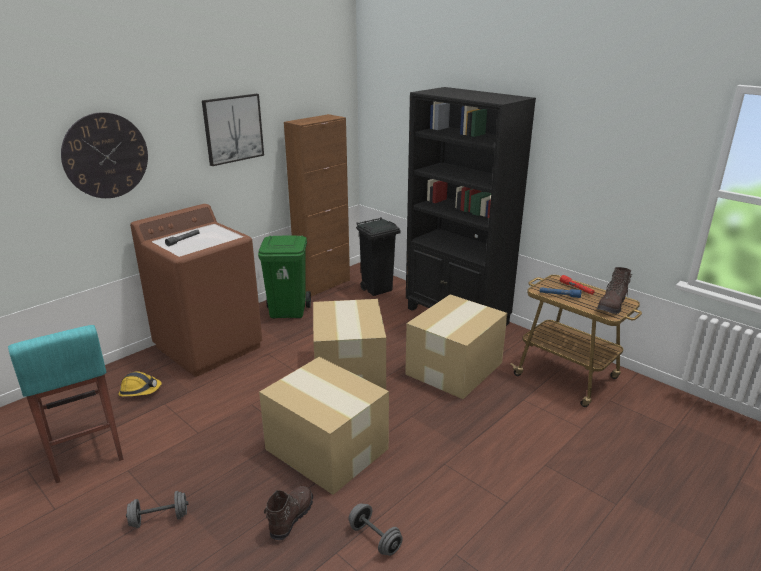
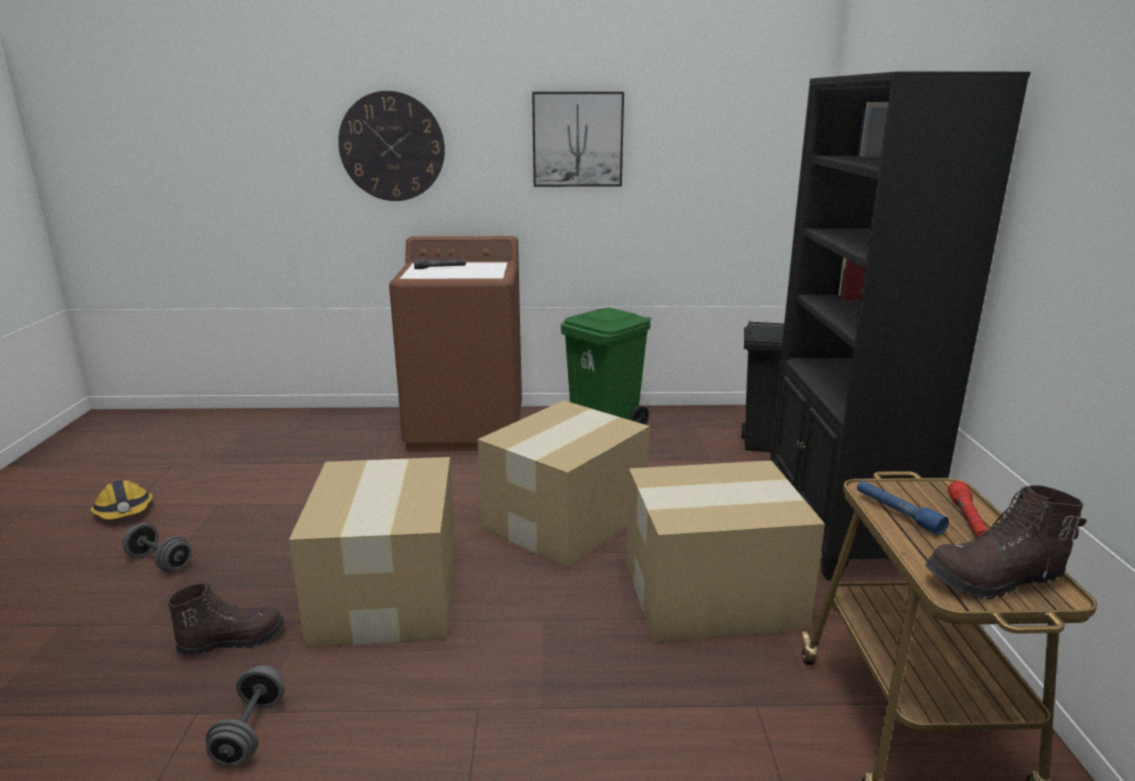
camera: 45 degrees right, 5 degrees down
turquoise stool [8,325,123,483] -> none
hard hat [118,371,162,397] -> hard hat moved to [91,480,152,520]
brown cabinet [284,114,350,297] -> none

